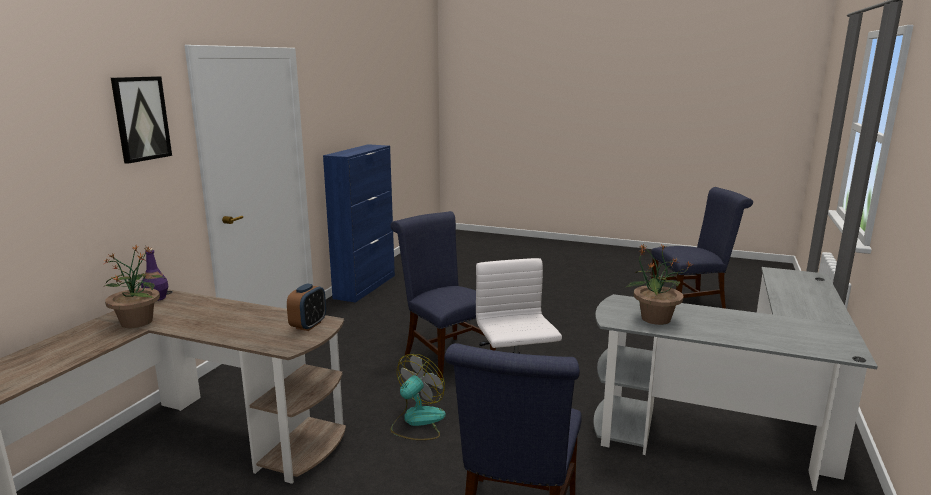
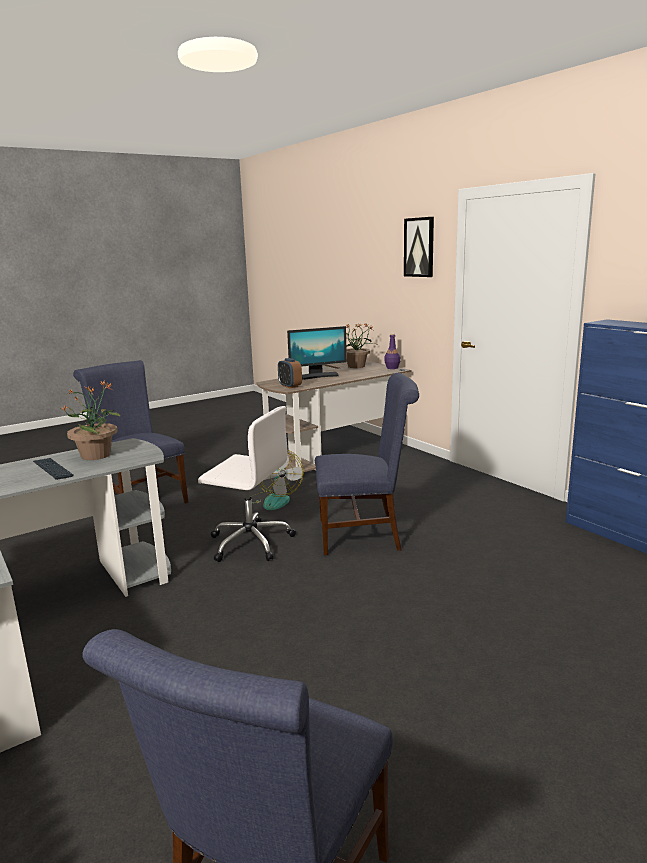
camera: 125 degrees right, 0 degrees up
none -> keyboard [33,458,73,480]
none -> monitor [287,326,347,380]

